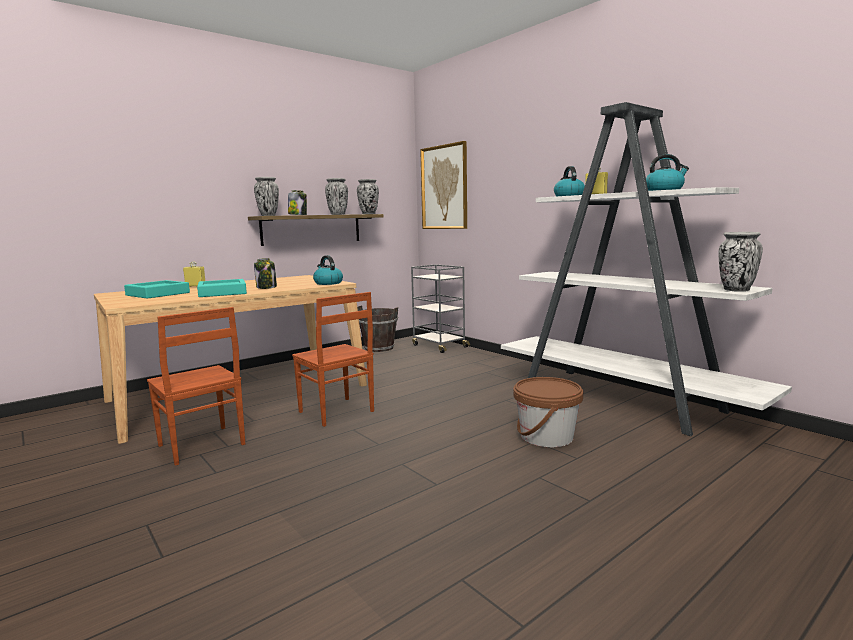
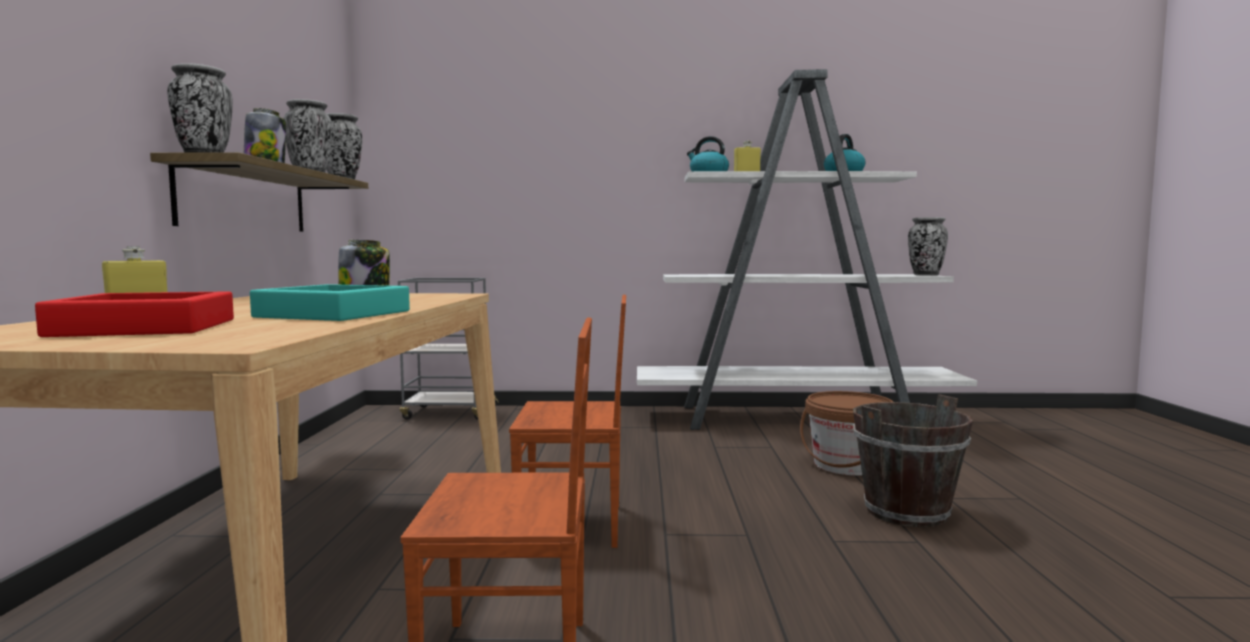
camera: 50 degrees left, 5 degrees down
turquoise tray [124,280,190,299] -> red tray [35,291,234,337]
kettle [313,255,343,285] -> none
brown bucket [357,306,398,352] -> brown bucket moved to [853,394,973,527]
picture [420,141,467,229] -> none

